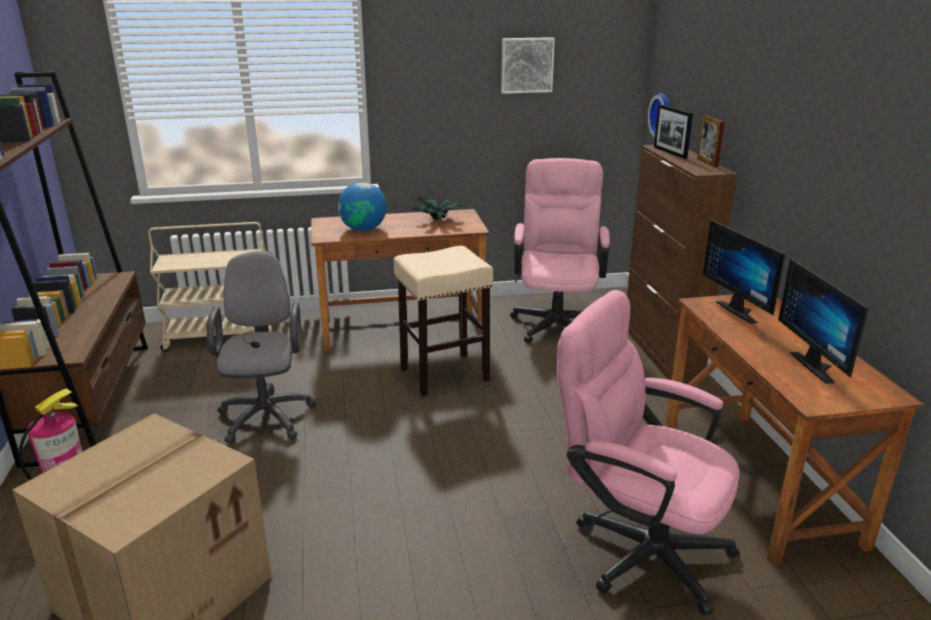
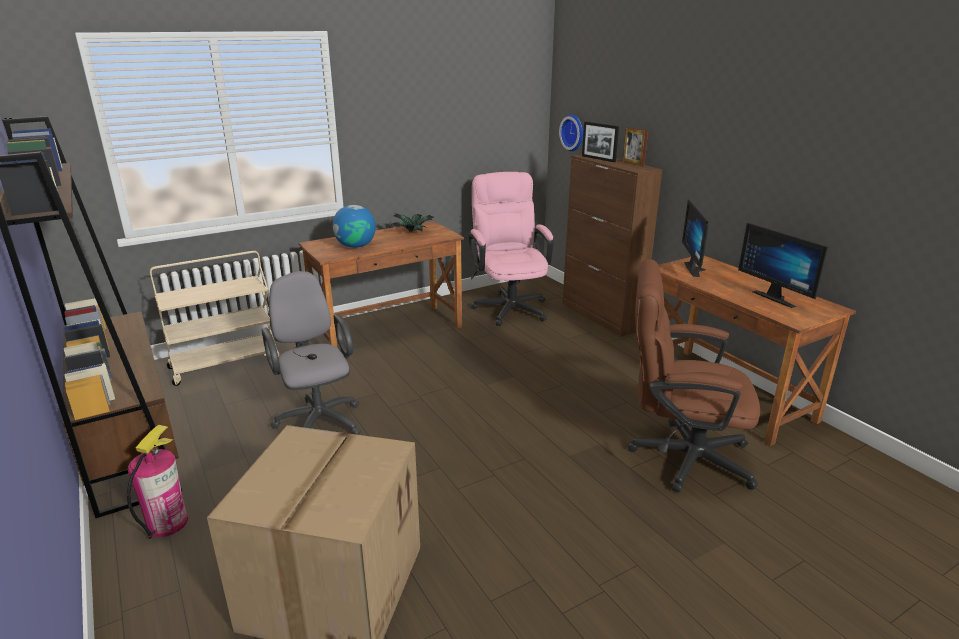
camera: 20 degrees left, 0 degrees up
beige stool [394,246,493,396] -> none
picture [501,37,555,94] -> none
pink office chair [557,290,740,615] -> brown office chair [628,259,760,493]
monitor [703,219,785,324] -> monitor turned 45 degrees clockwise [682,200,709,277]

